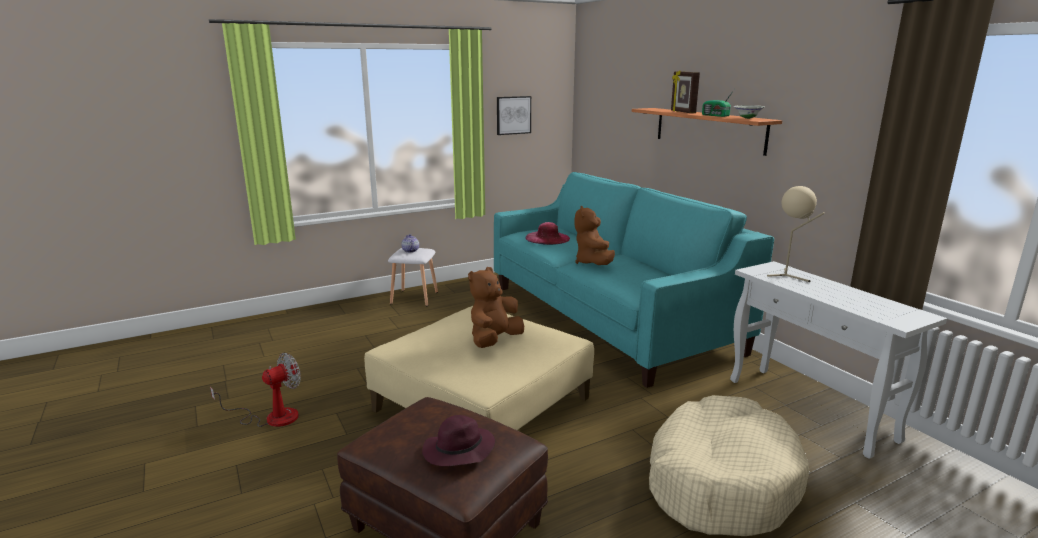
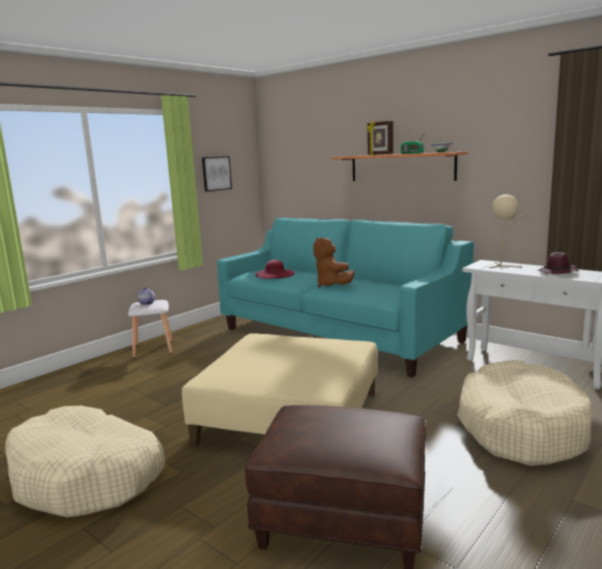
camera: 20 degrees left, 5 degrees down
fan [210,353,301,427] -> beige dog bed [5,406,165,517]
purple hat [422,415,495,466] -> purple hat moved to [537,252,578,274]
brown plush toy [468,267,524,348] -> none

